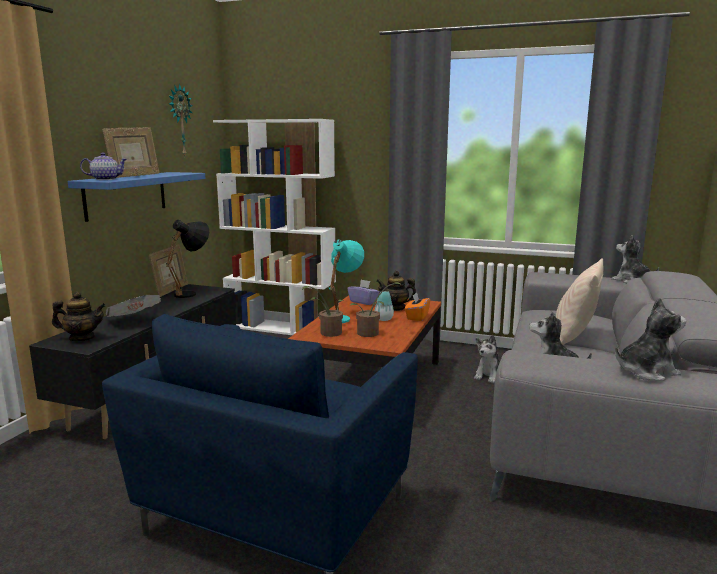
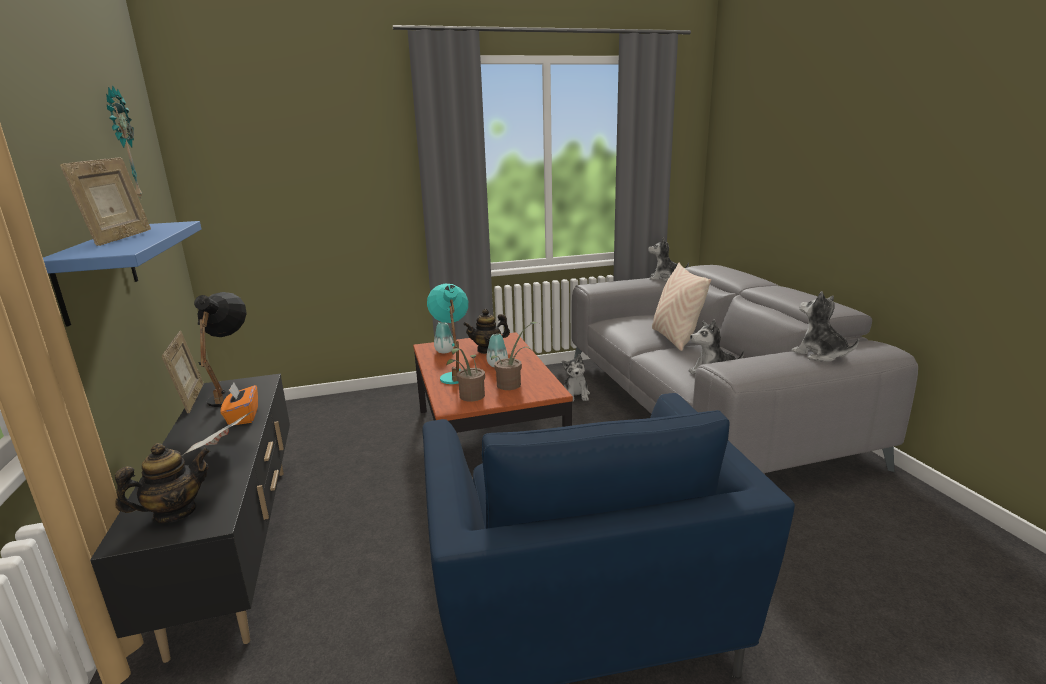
camera: 35 degrees left, 5 degrees up
teapot [80,153,127,180] -> none
white bookcase [213,119,336,335] -> none
purple tissue box [348,279,380,305] -> vase [434,322,454,353]
orange tissue box [405,292,430,321] -> orange tissue box moved to [221,382,258,425]
plush toy [615,297,686,381] -> plush toy turned 75 degrees counterclockwise [791,291,859,362]

